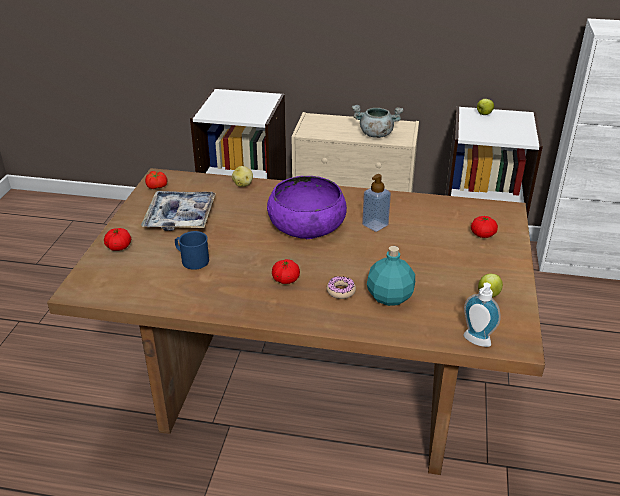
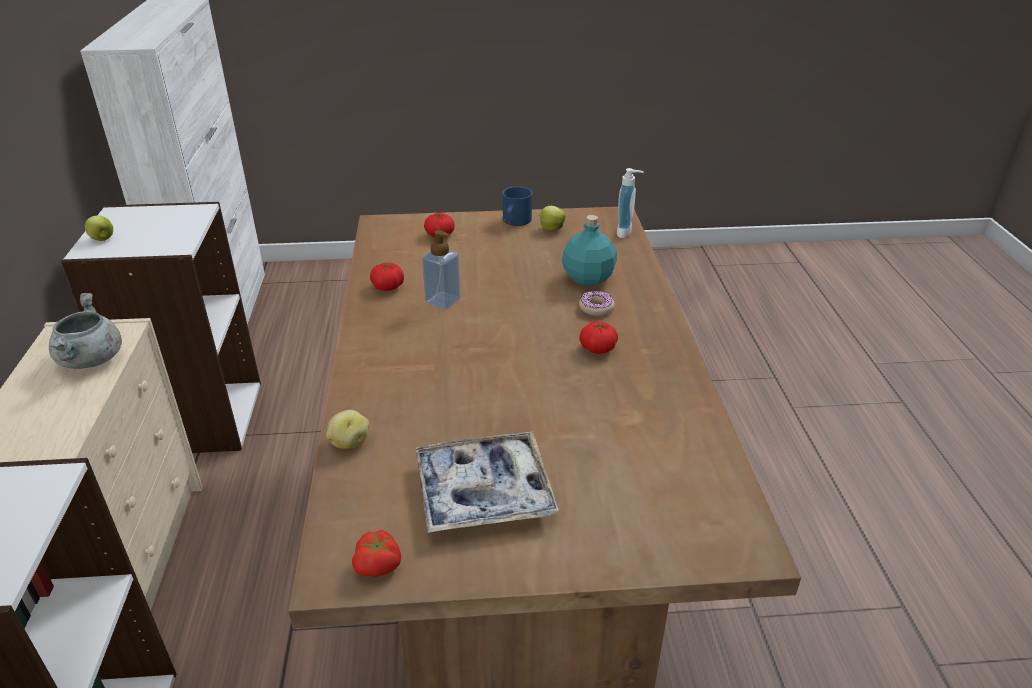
camera: 105 degrees left, 0 degrees up
tomato [104,228,131,251] -> tomato moved to [370,263,404,291]
blue mug [175,231,209,270] -> blue mug moved to [502,186,533,226]
purple bowl [267,176,347,239] -> none

